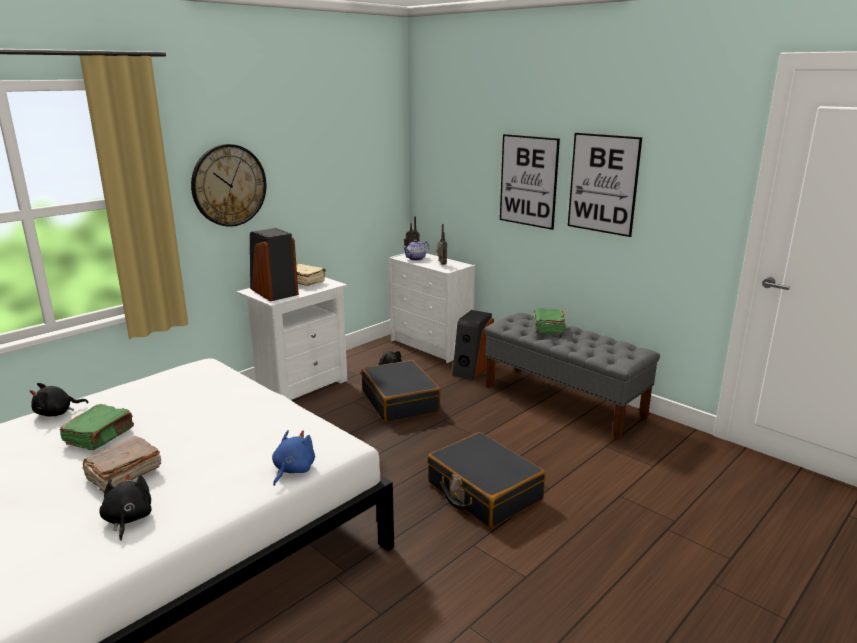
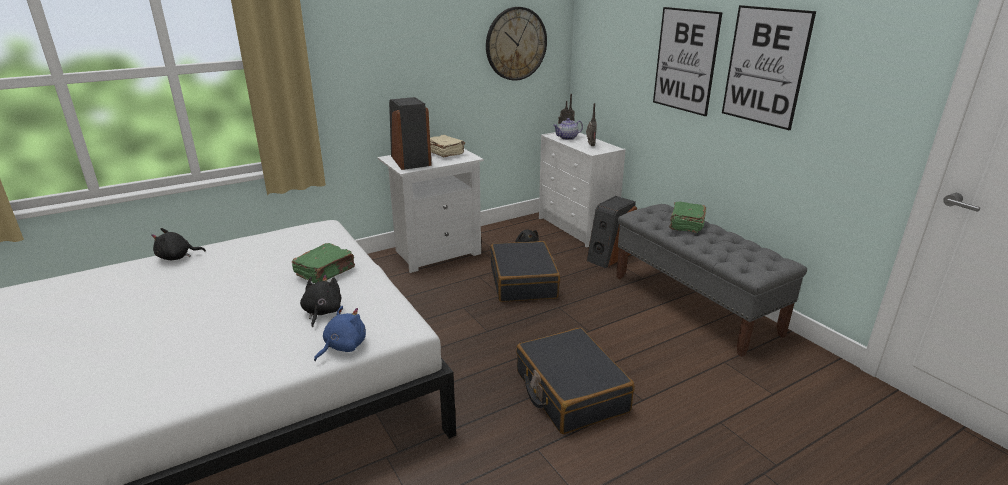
camera: 15 degrees right, 5 degrees up
green book [59,404,134,450] -> green book moved to [292,243,355,283]
brown book [82,437,161,492] -> none
black plush toy [100,473,152,541] -> black plush toy moved to [300,275,342,327]
wall clock [191,144,266,227] -> wall clock moved to [486,7,547,81]

